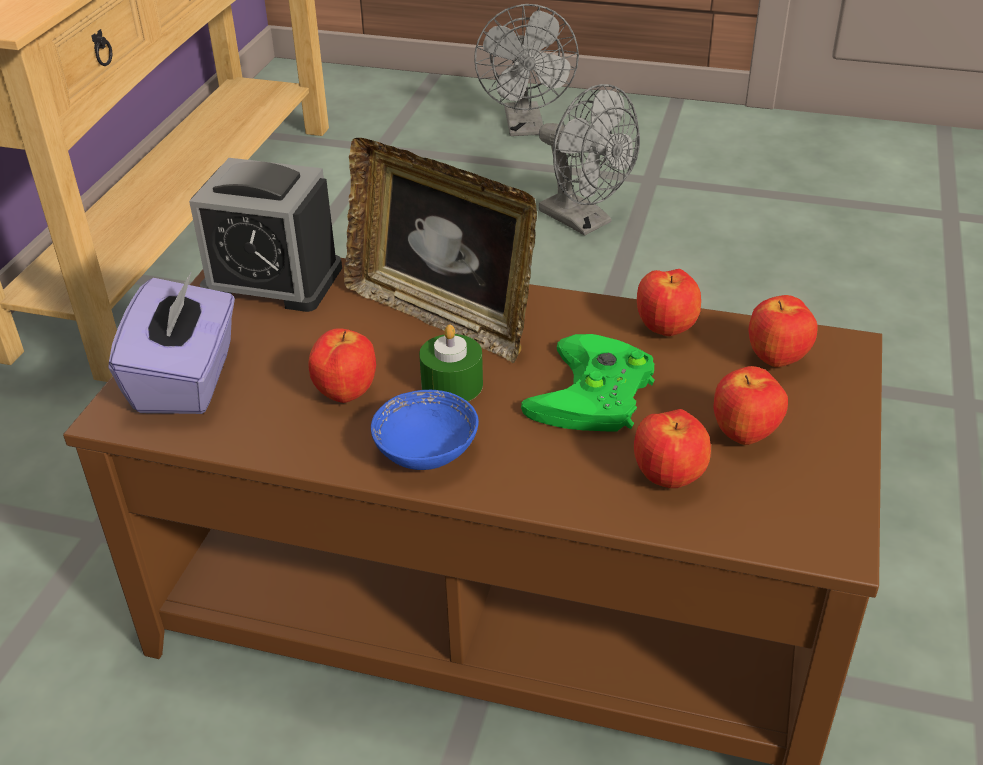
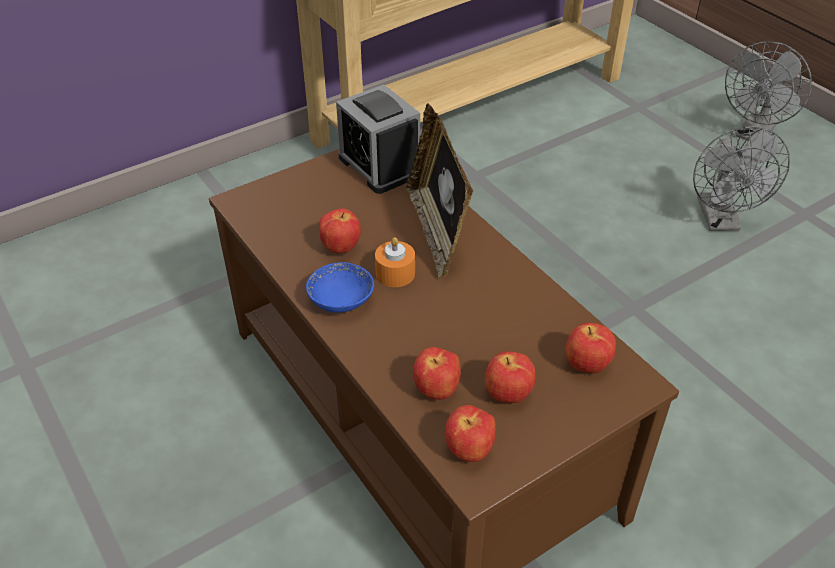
camera: 40 degrees right, 5 degrees up
purple tissue box [109,273,235,414] -> none
green candle [419,324,483,402] -> orange candle [375,237,415,287]
green game controller [521,334,655,432] -> none
apple [637,269,701,336] -> apple moved to [445,405,496,462]

